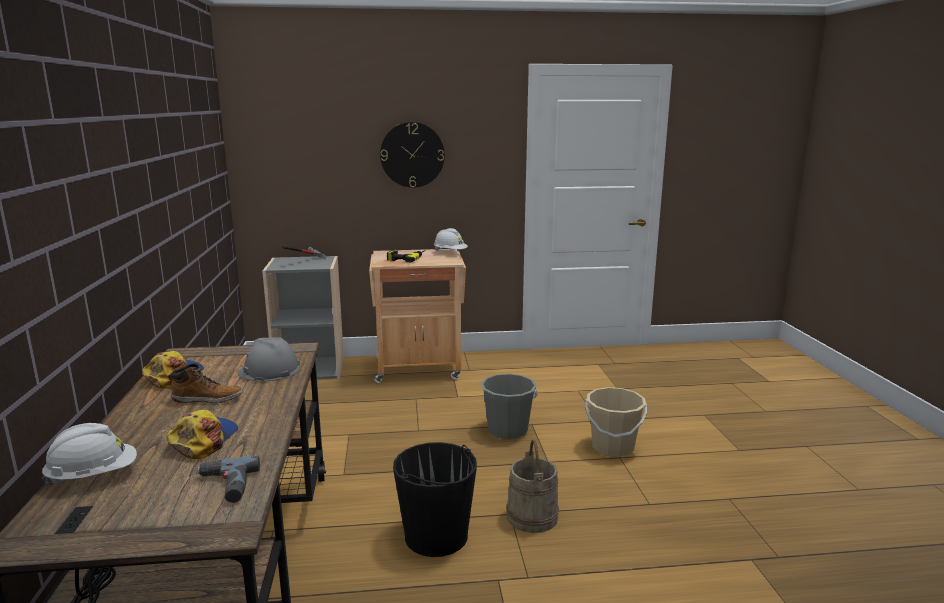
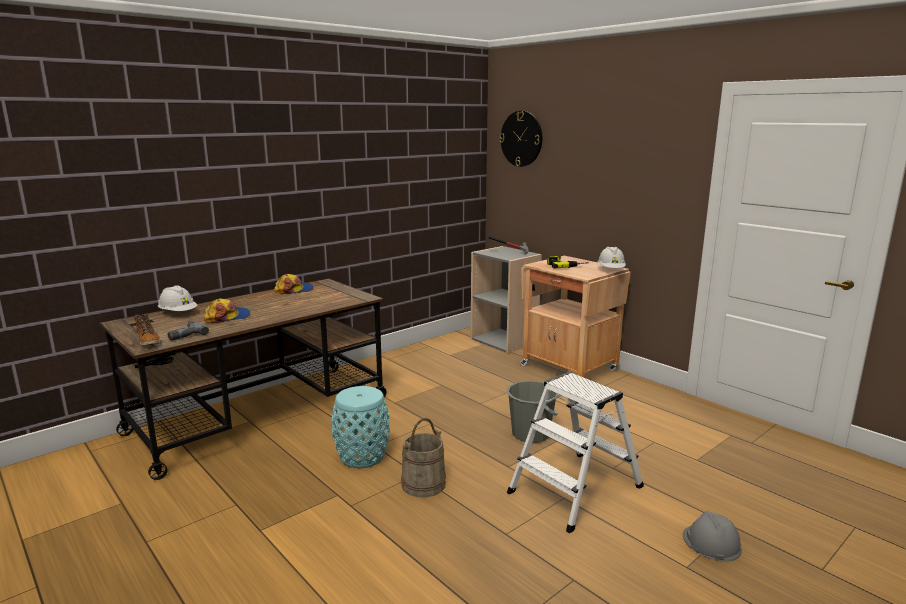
camera: 55 degrees right, 0 degrees up
boot [168,363,243,403] -> boot moved to [134,313,161,346]
grey hard hat [238,337,301,381] -> grey hard hat moved to [683,511,742,562]
wall clock [380,122,445,188] -> wall clock moved to [500,111,542,167]
black bucket [393,442,477,557] -> turquoise stool [331,386,390,468]
beige bucket [585,387,647,457] -> white step ladder [507,372,644,533]

